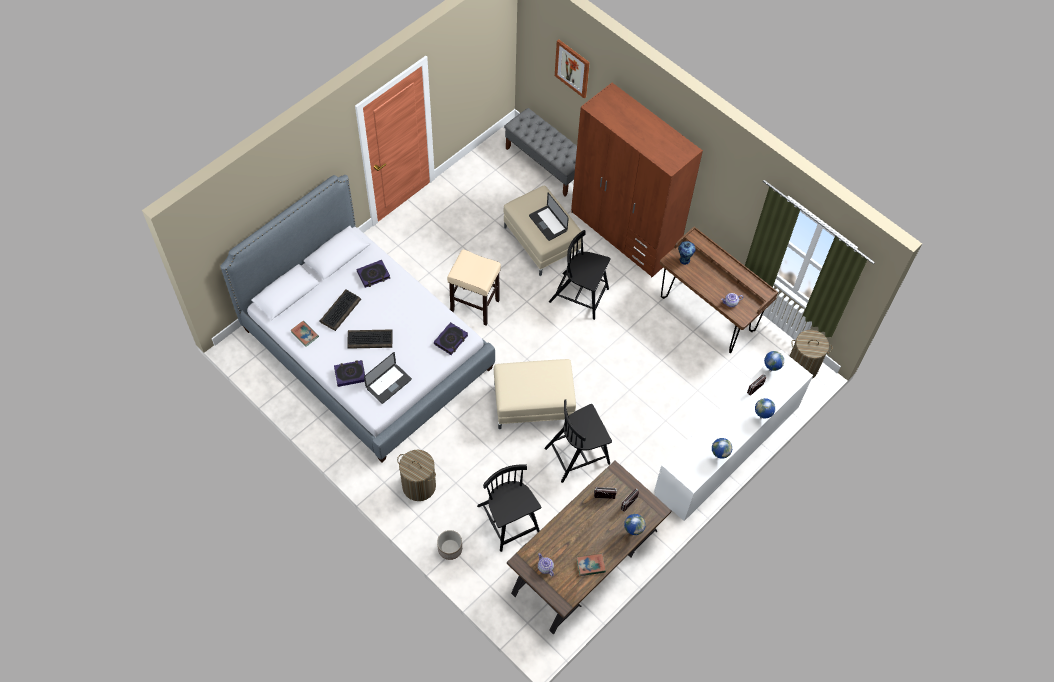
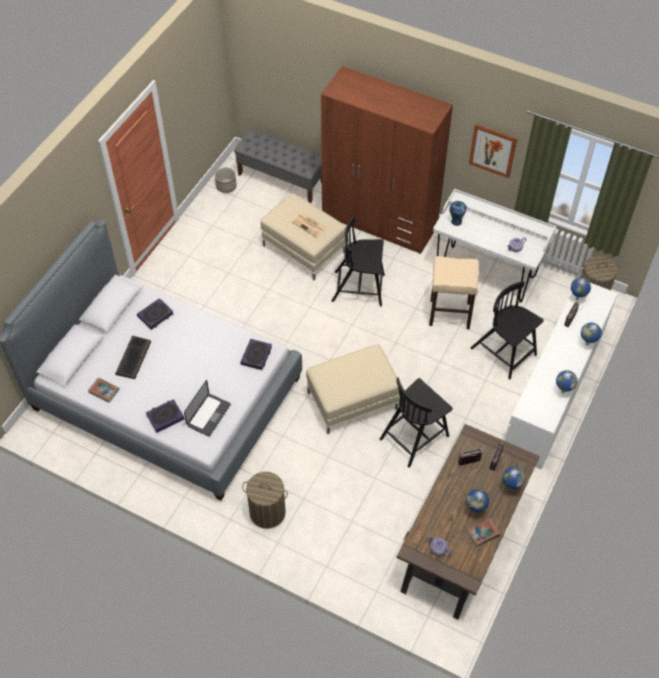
camera: 15 degrees left, 5 degrees down
keyboard [347,329,393,349] -> none
planter [437,530,462,560] -> planter moved to [215,167,237,193]
beige stool [447,249,501,326] -> beige stool moved to [429,256,478,329]
black chair [477,464,541,552] -> black chair moved to [471,281,544,380]
laptop [529,193,569,241] -> newspaper [292,213,327,238]
picture [555,39,590,99] -> picture moved to [469,124,517,178]
brown desk [660,226,778,353] -> white desk [433,189,556,302]
none -> globe [466,489,489,512]

